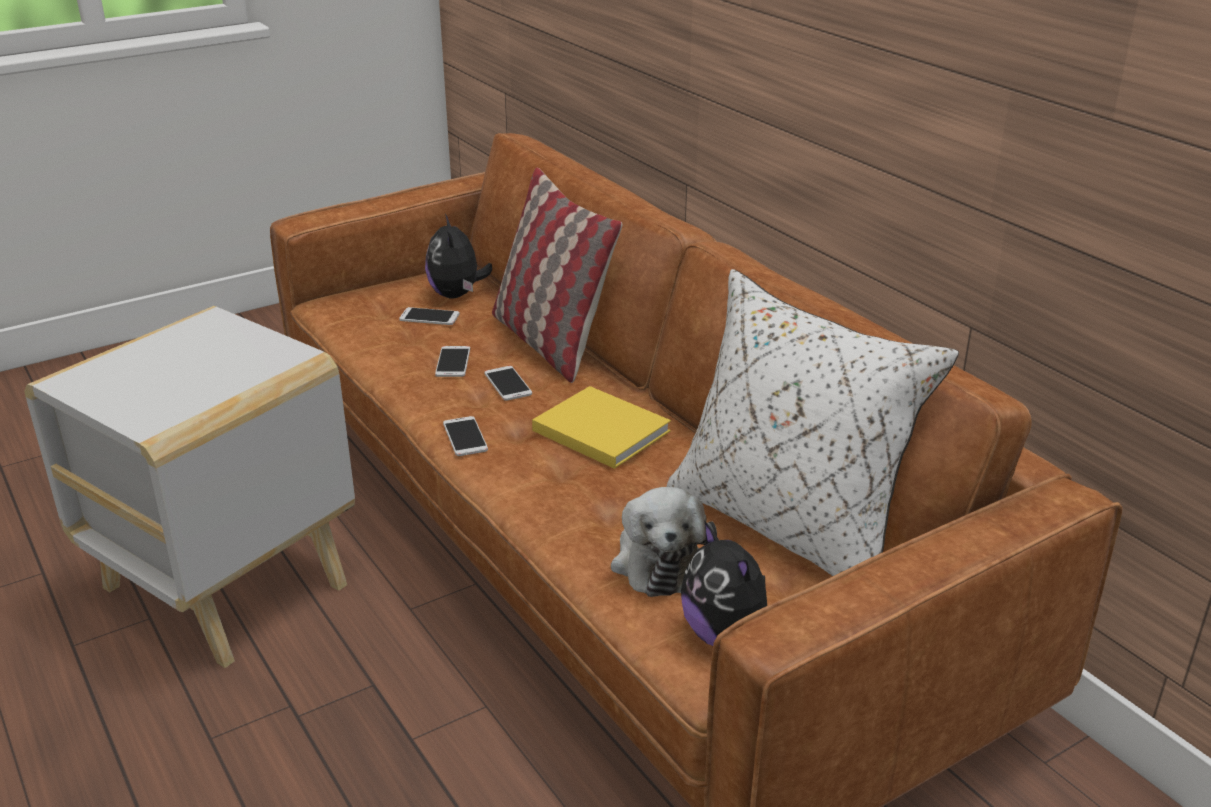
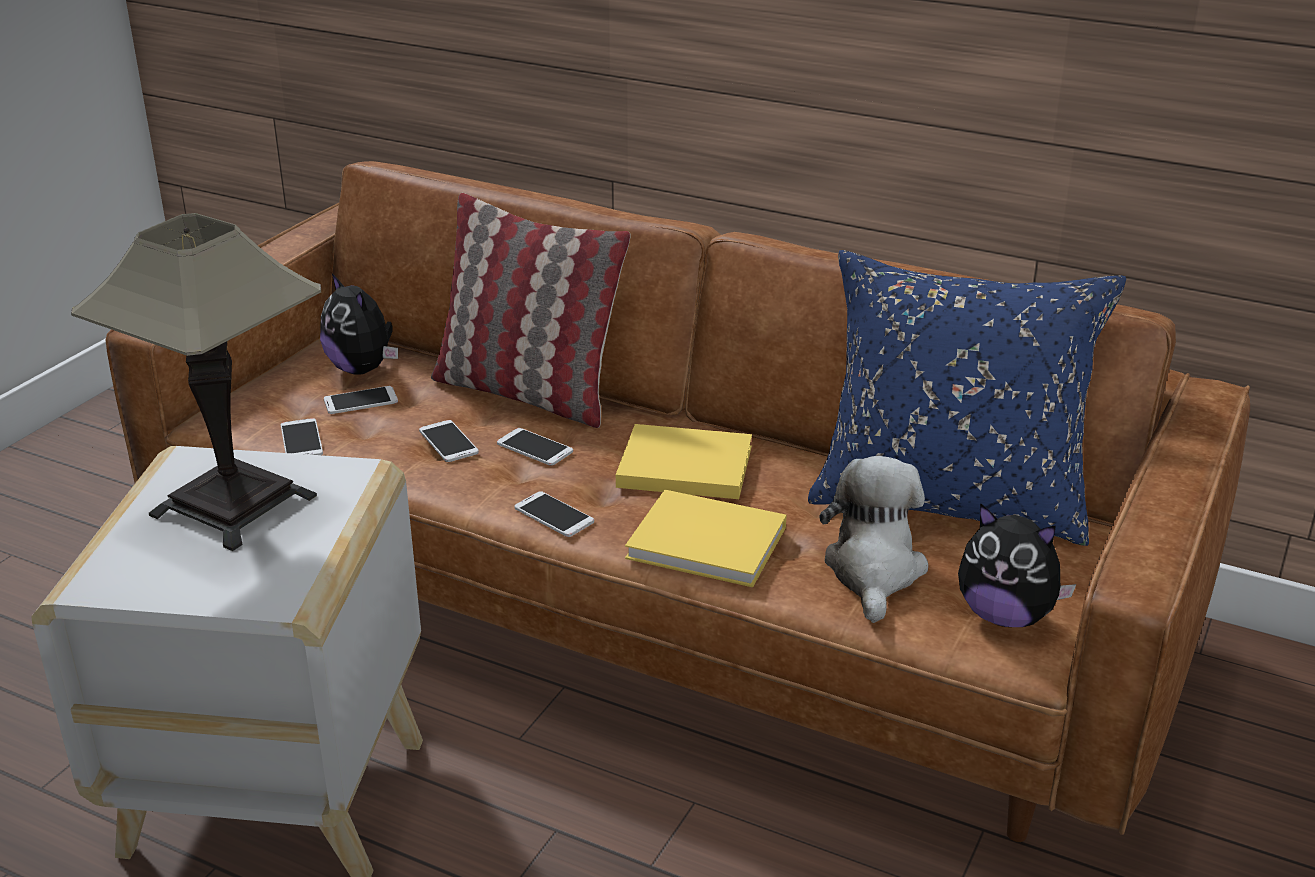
camera: 30 degrees left, 0 degrees up
plush toy [611,487,717,597] -> plush toy turned 135 degrees counterclockwise [819,456,928,623]
white pillow [666,269,959,576] -> blue pillow [808,250,1126,546]
none -> table lamp [71,213,321,551]
none -> phone [281,418,323,455]
none -> yellow book [625,490,786,587]

